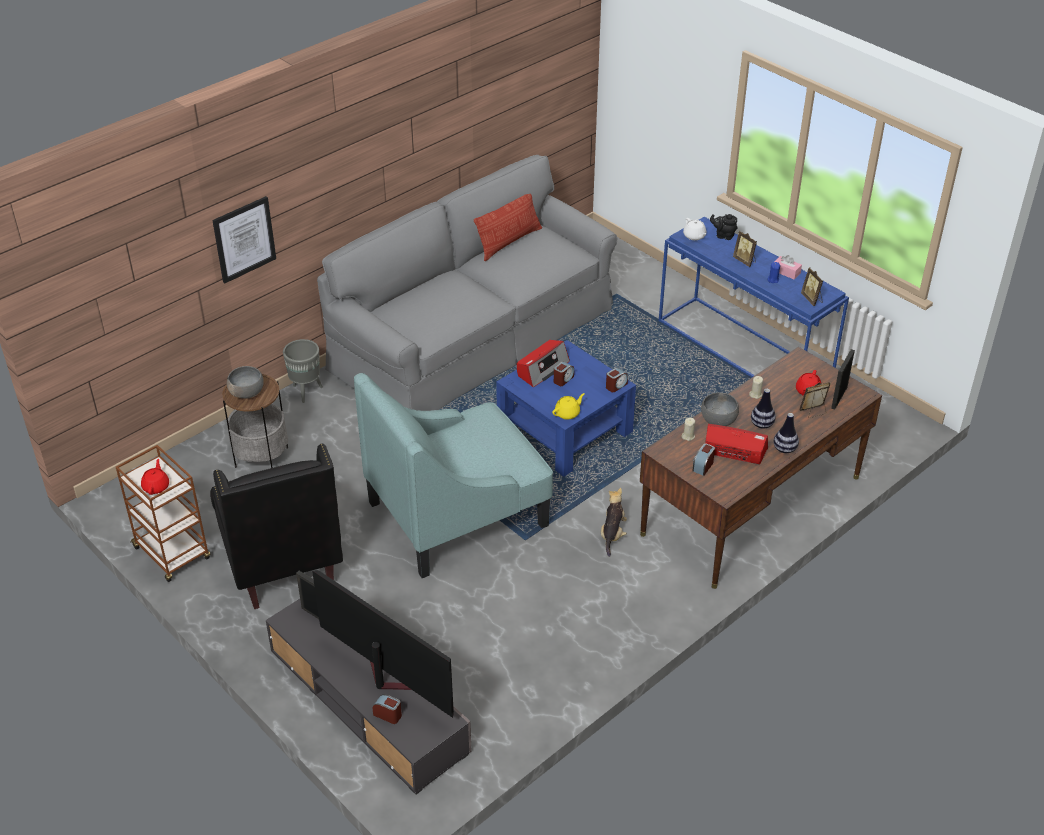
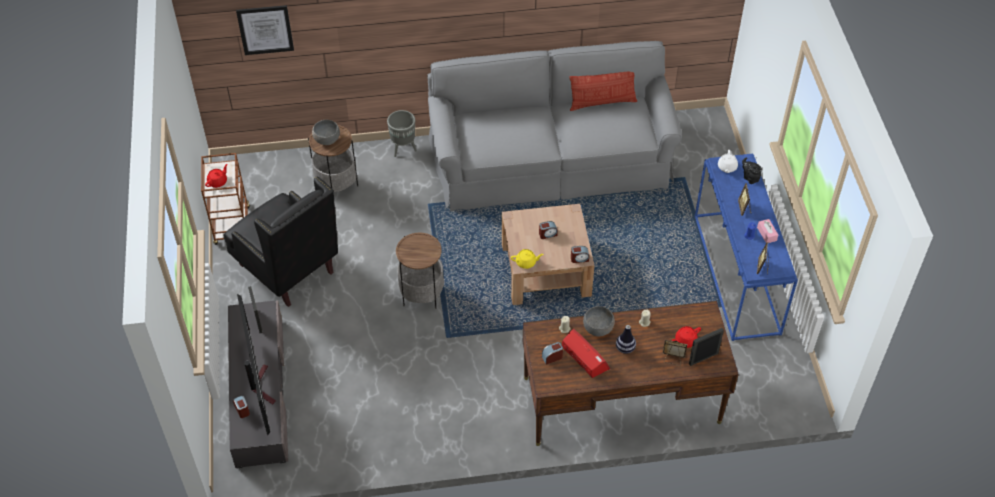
camera: 35 degrees right, 10 degrees up
black armchair [210,444,343,609] -> black armchair turned 60 degrees counterclockwise [224,177,338,307]
picture [212,196,276,284] -> picture moved to [236,5,294,55]
turquoise armchair [354,373,553,578] -> side table [396,233,444,309]
blue coffee table [496,340,636,477] -> brown coffee table [502,204,595,305]
radio [517,340,570,387] -> none
plush toy [601,488,627,557] -> none
vase [774,413,799,453] -> none

